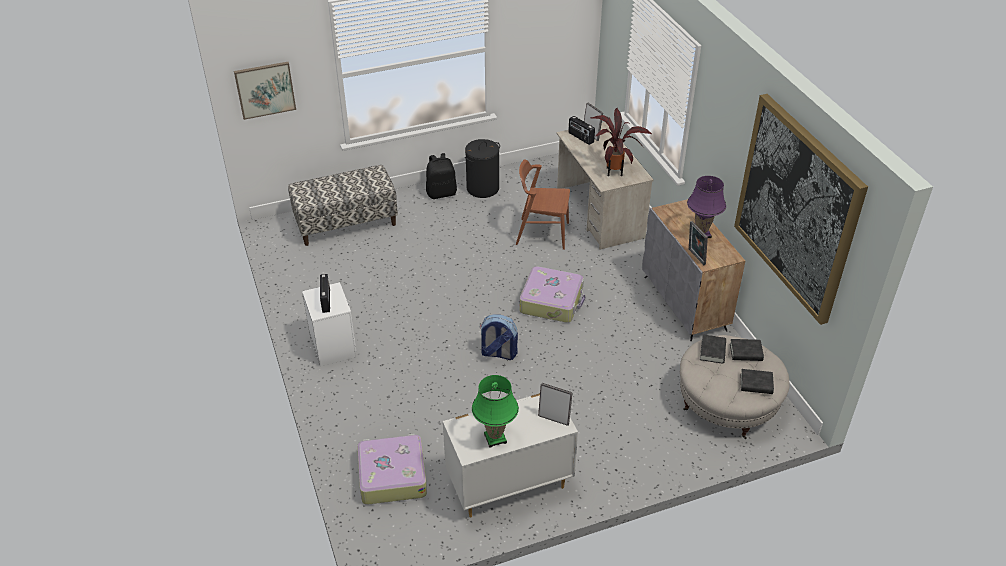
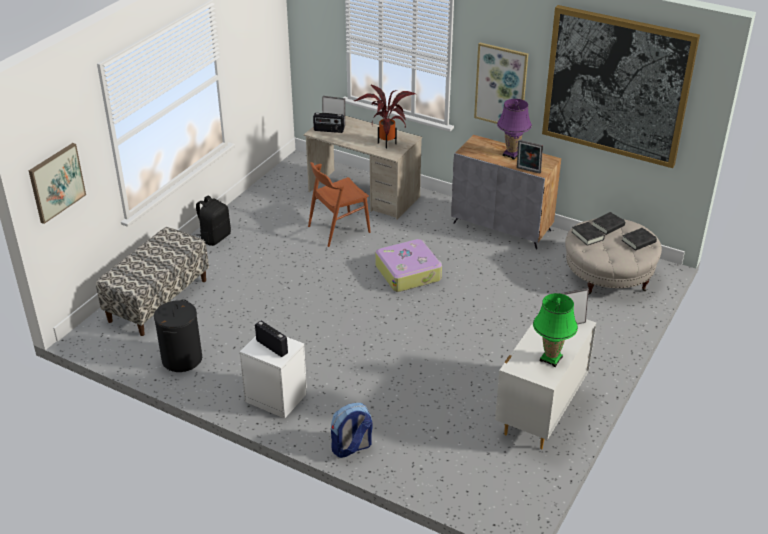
camera: 40 degrees left, 5 degrees down
suitcase [357,434,427,504] -> none
black laundry basket [465,139,500,198] -> black laundry basket moved to [154,299,202,372]
backpack [480,314,518,360] -> backpack moved to [331,403,372,458]
none -> picture [474,43,528,124]

